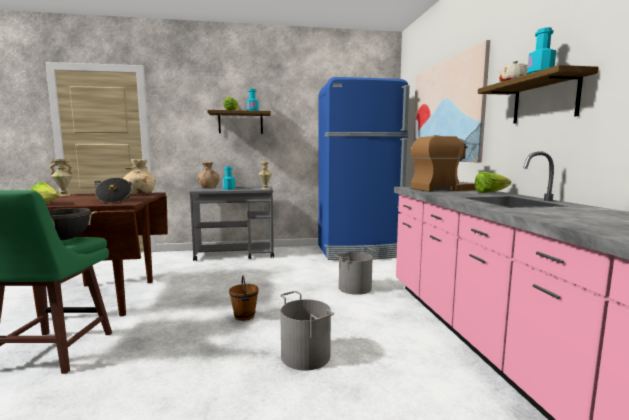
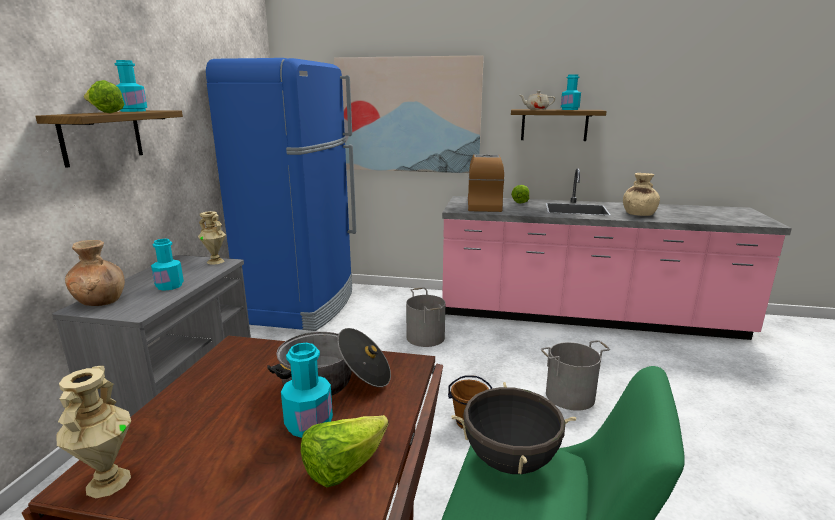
camera: 70 degrees left, 10 degrees up
beige vase [123,159,156,194] -> beige vase moved to [623,173,660,216]
none -> turquoise bottle [281,343,333,438]

